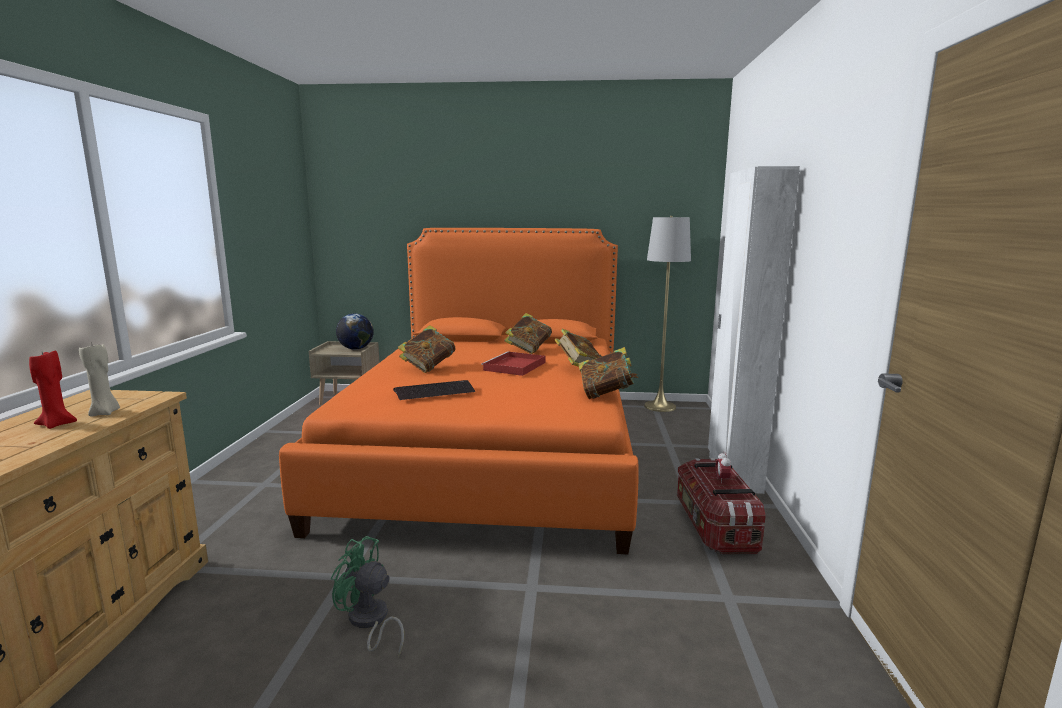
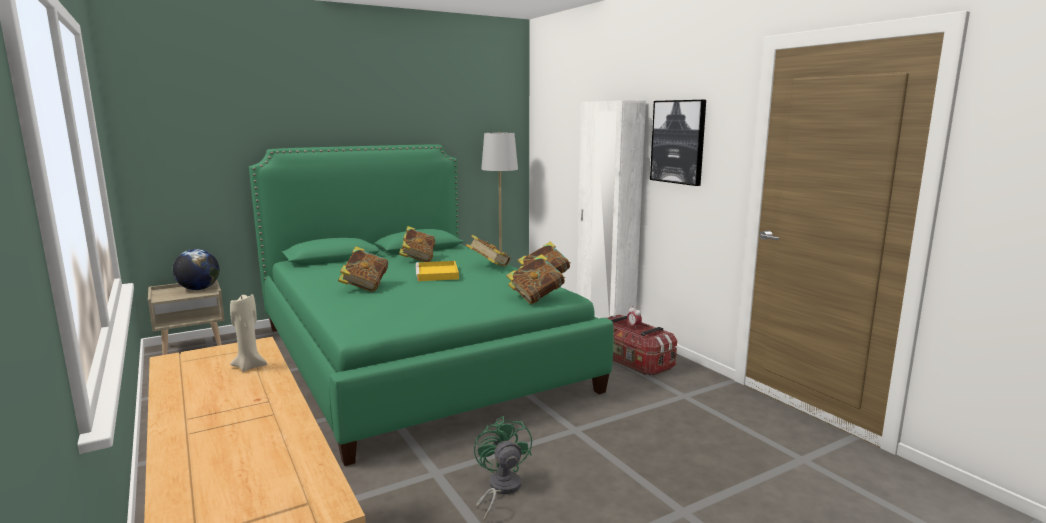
camera: 35 degrees left, 0 degrees up
red candle [29,349,77,429] -> none
orange bed [279,228,639,554] -> green bed [249,145,614,466]
green fan [331,536,404,658] -> green fan turned 90 degrees clockwise [474,416,532,522]
keyboard [393,380,475,400] -> none
red tray [481,351,545,376] -> yellow tray [416,261,459,281]
none -> book [506,254,565,304]
none -> picture [650,100,706,186]

